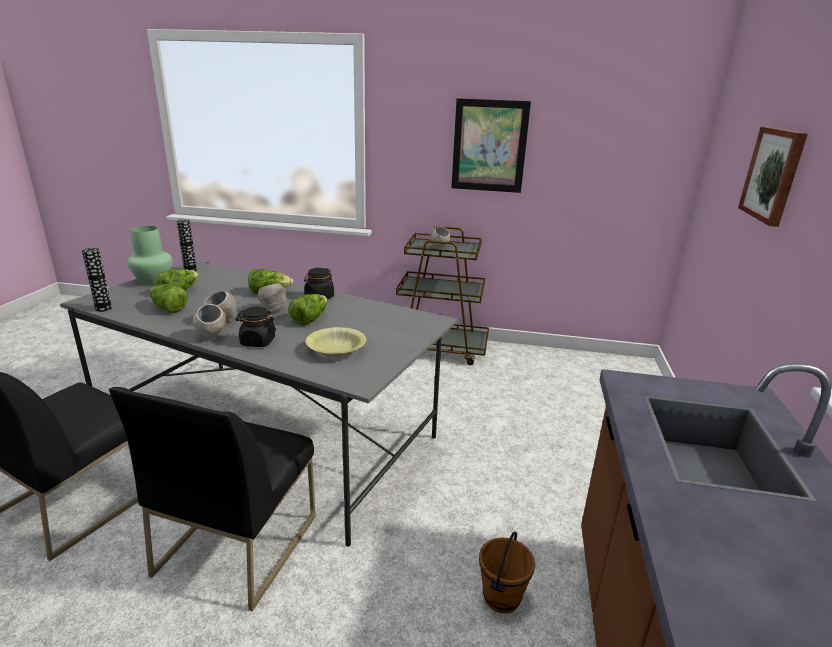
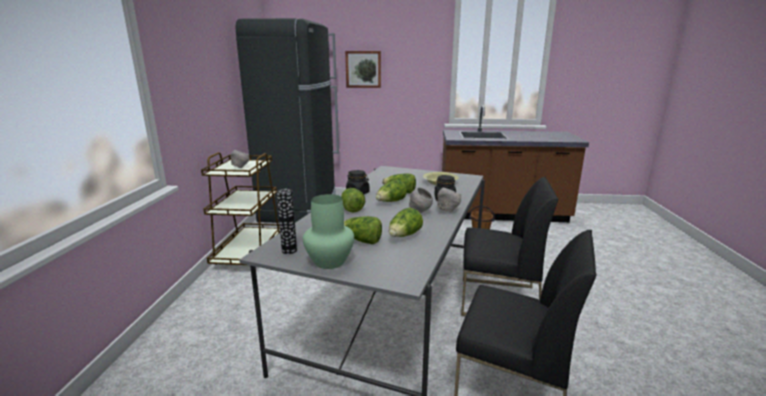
camera: 95 degrees left, 5 degrees down
vase [82,248,112,312] -> none
grey bowl [258,283,286,312] -> lettuce [376,180,407,202]
picture [451,98,531,193] -> none
none -> black fridge [236,18,339,223]

